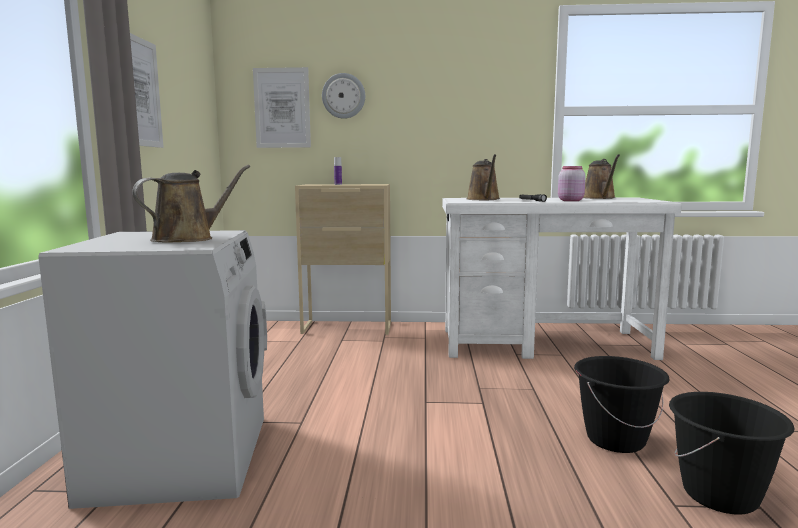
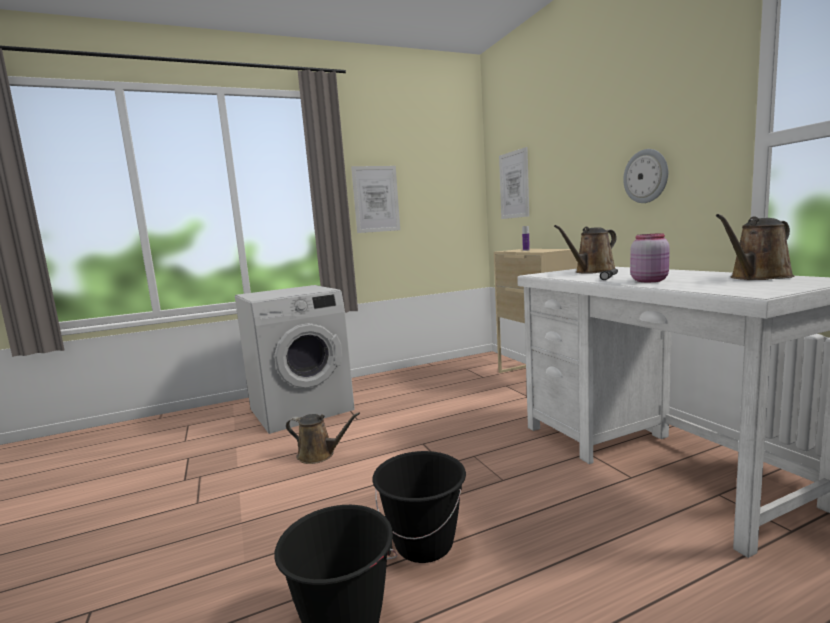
camera: 65 degrees right, 0 degrees up
brown watering can [132,165,250,243] -> brown watering can moved to [286,412,360,464]
wall clock [322,73,365,119] -> wall clock moved to [623,149,668,203]

